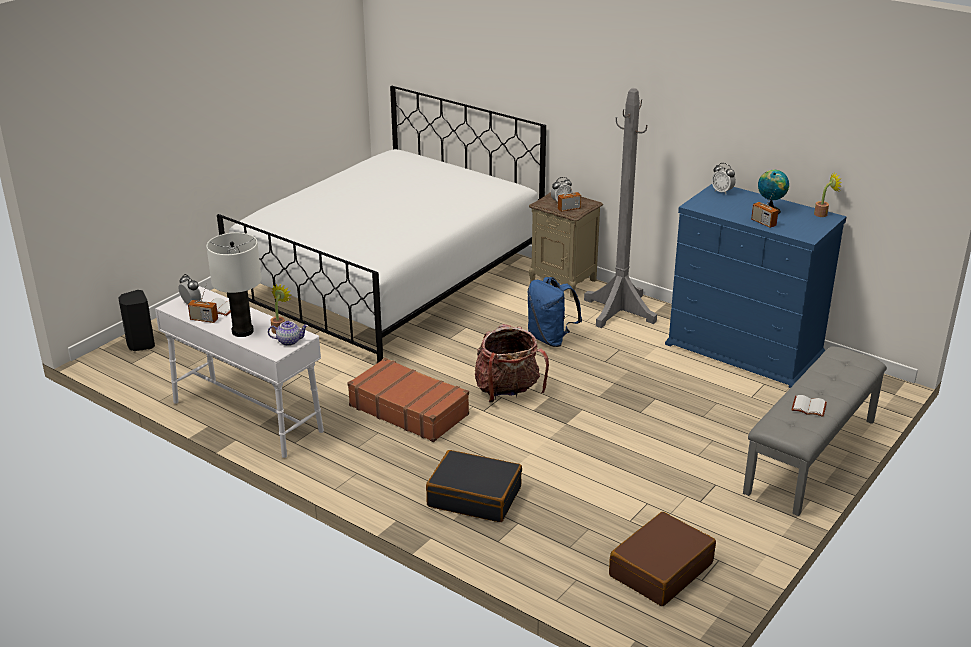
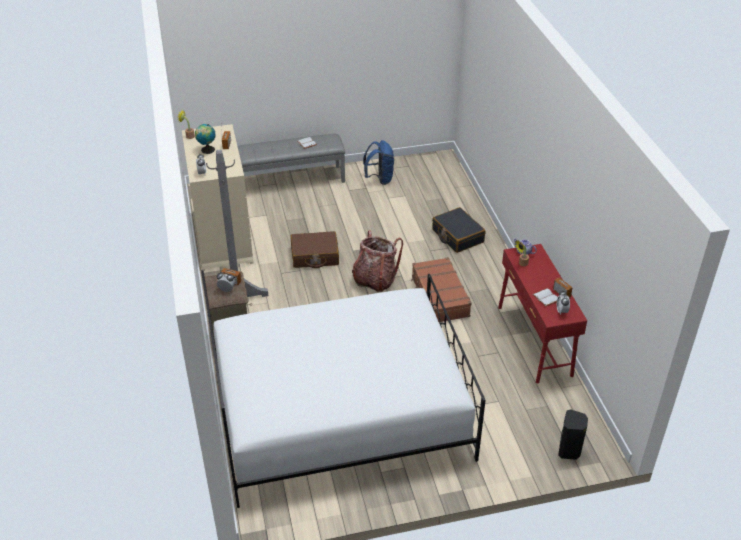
camera: 140 degrees left, 10 degrees up
white console table [155,286,324,458] -> red console table [498,244,587,383]
white table lamp [206,233,261,337] -> none
blue backpack [528,277,582,347] -> blue backpack moved to [363,140,394,185]
brown suitcase [609,512,716,606] -> brown suitcase moved to [291,231,339,268]
blue dresser [665,184,847,388] -> beige dresser [182,124,254,271]

